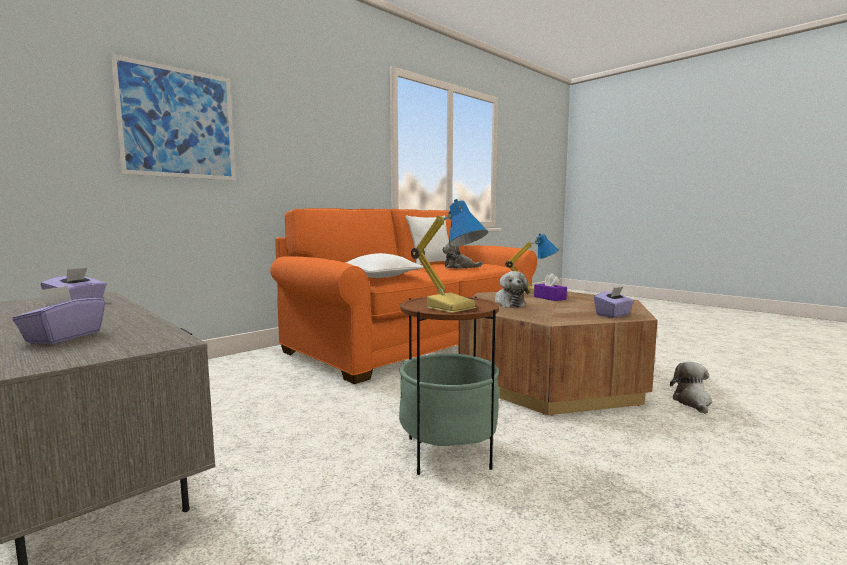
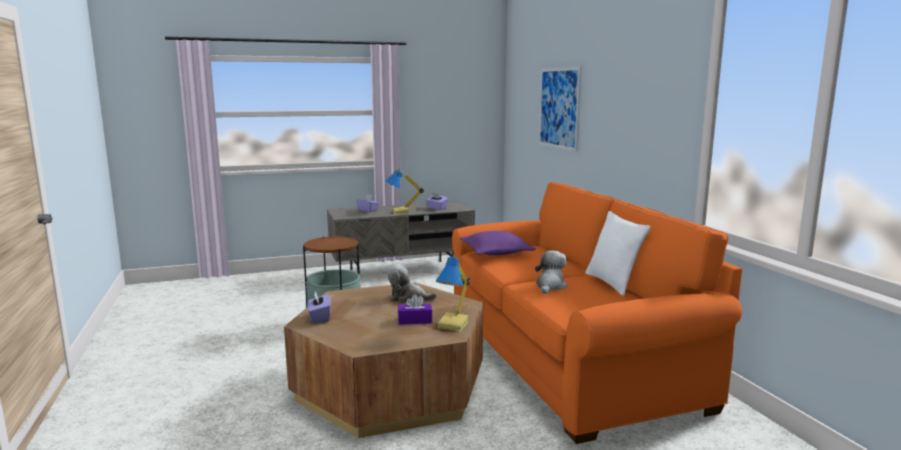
camera: 115 degrees right, 5 degrees up
white pillow [345,253,424,278] -> purple pillow [460,231,536,255]
table lamp [411,199,488,313] -> table lamp moved to [385,169,424,214]
plush toy [670,362,712,414] -> none

